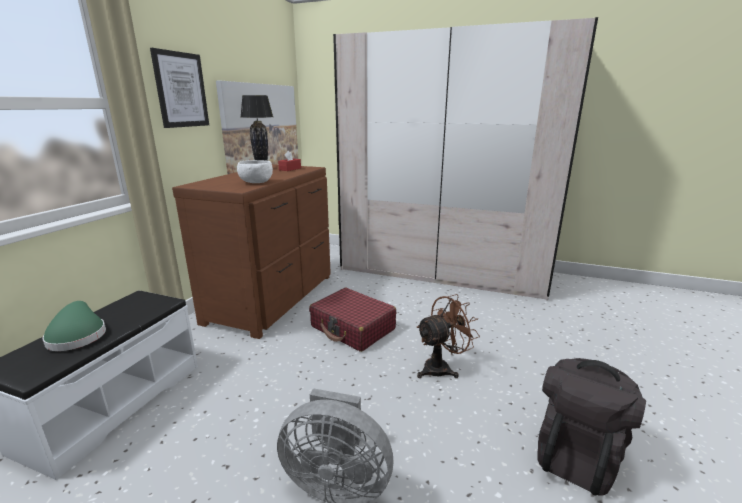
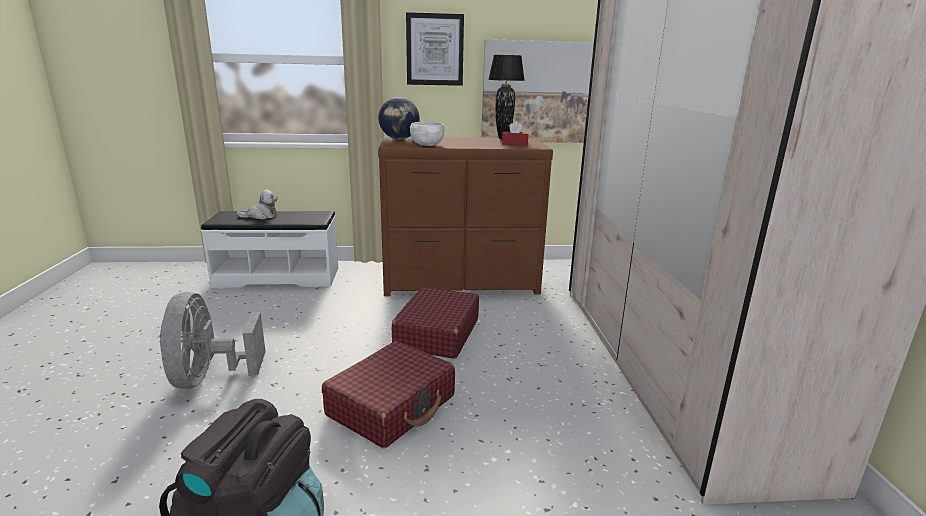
camera: 65 degrees right, 0 degrees up
green hat [42,301,106,351] -> plush toy [236,190,278,219]
brown fan [416,294,480,378] -> red suitcase [322,341,455,448]
none -> globe [378,97,420,139]

